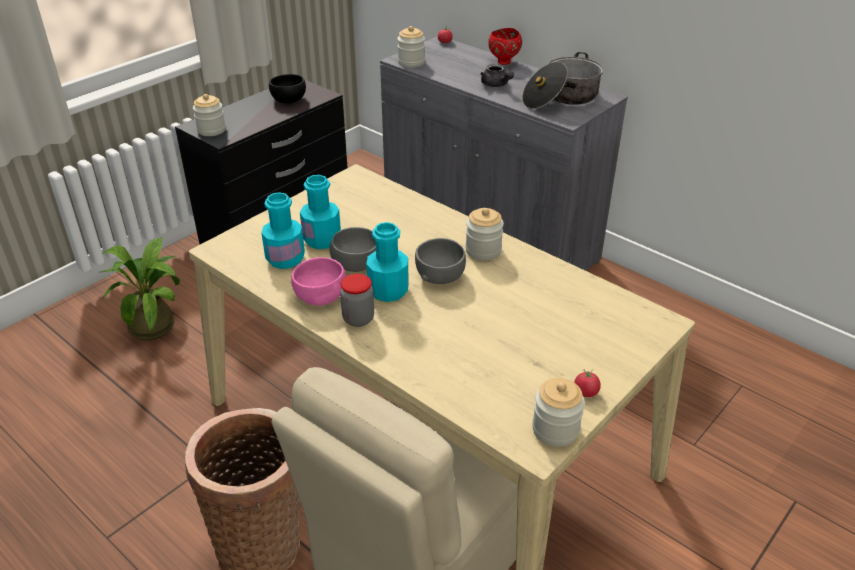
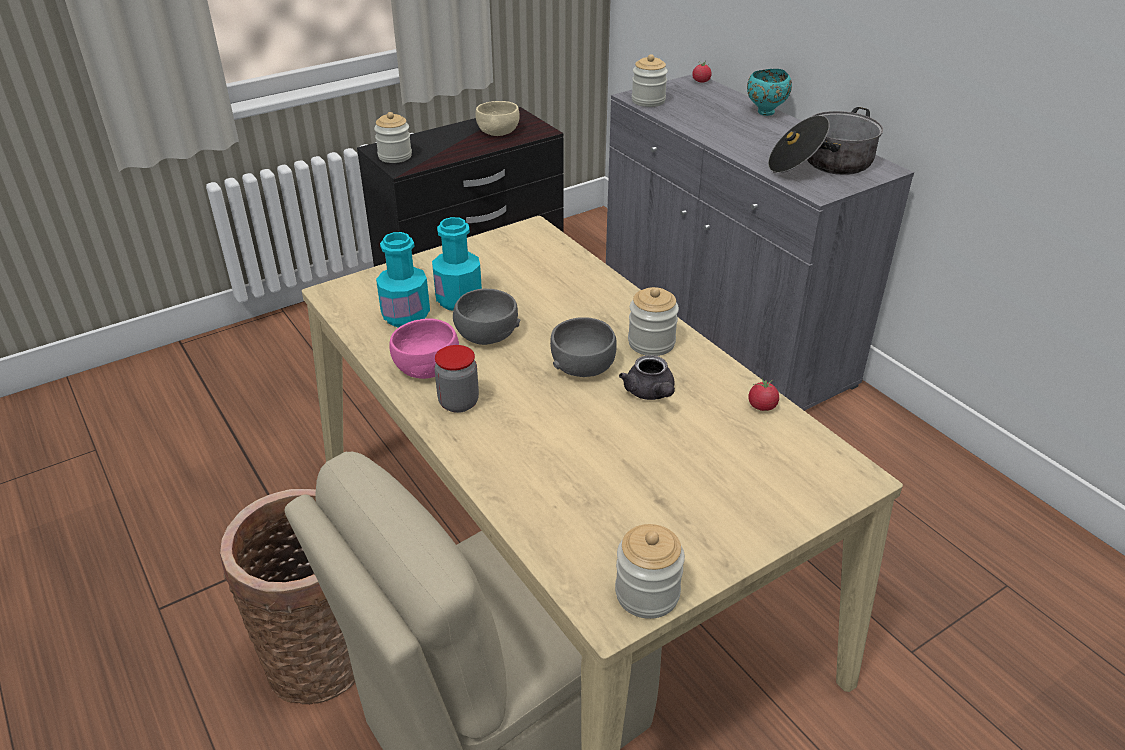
camera: 15 degrees right, 0 degrees up
potted plant [101,237,180,340] -> none
black bowl [269,74,306,104] -> beige bowl [475,101,520,136]
turquoise bottle [366,222,409,302] -> none
grey teapot [480,64,514,87] -> grey teapot moved to [619,355,675,400]
red bowl [488,28,522,65] -> turquoise bowl [747,69,792,116]
tomato [574,369,601,397] -> tomato moved to [748,378,779,411]

